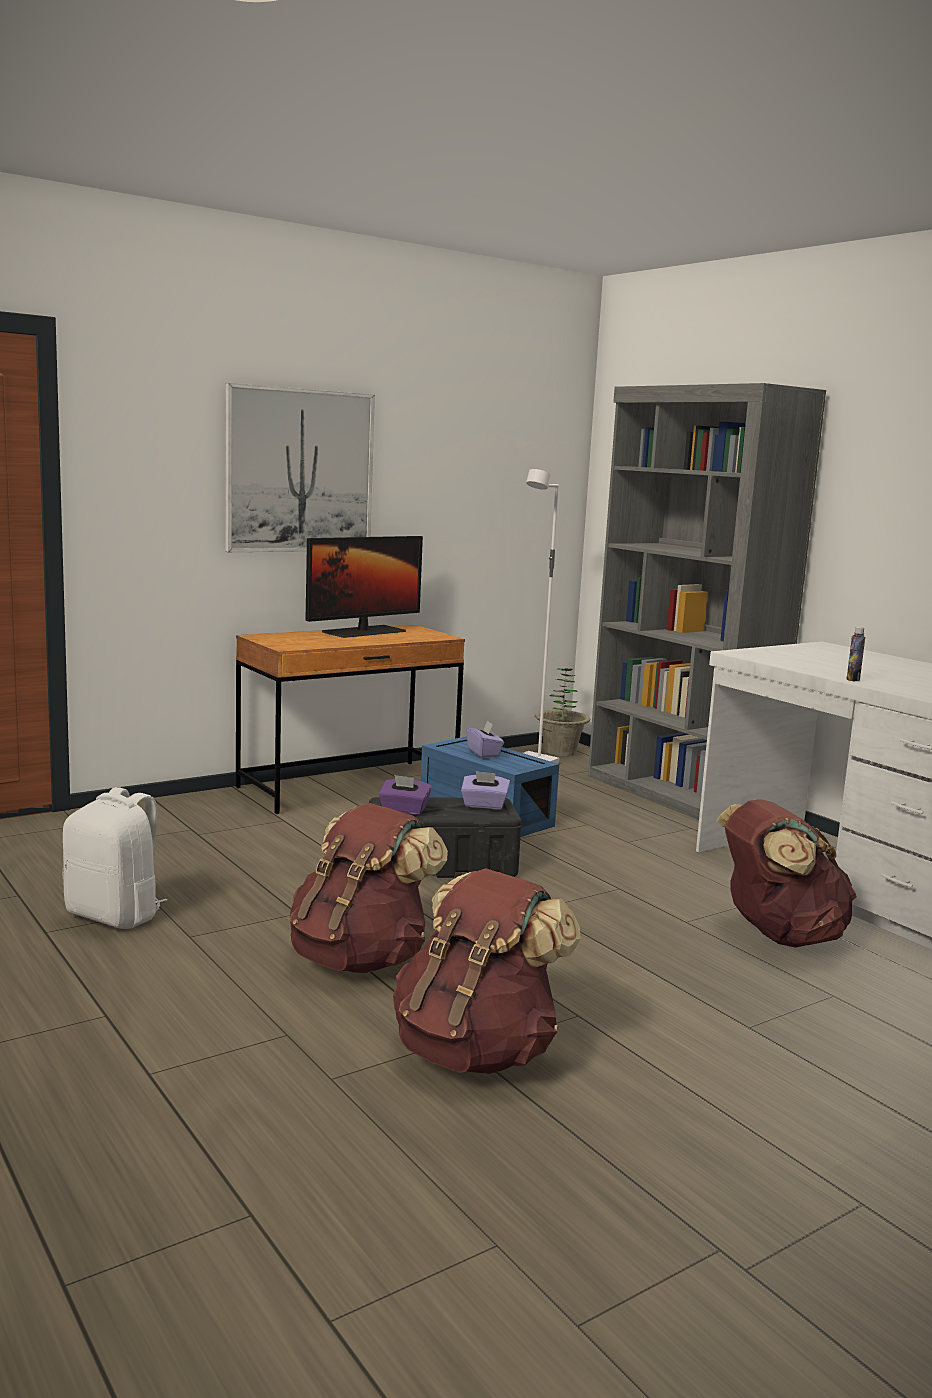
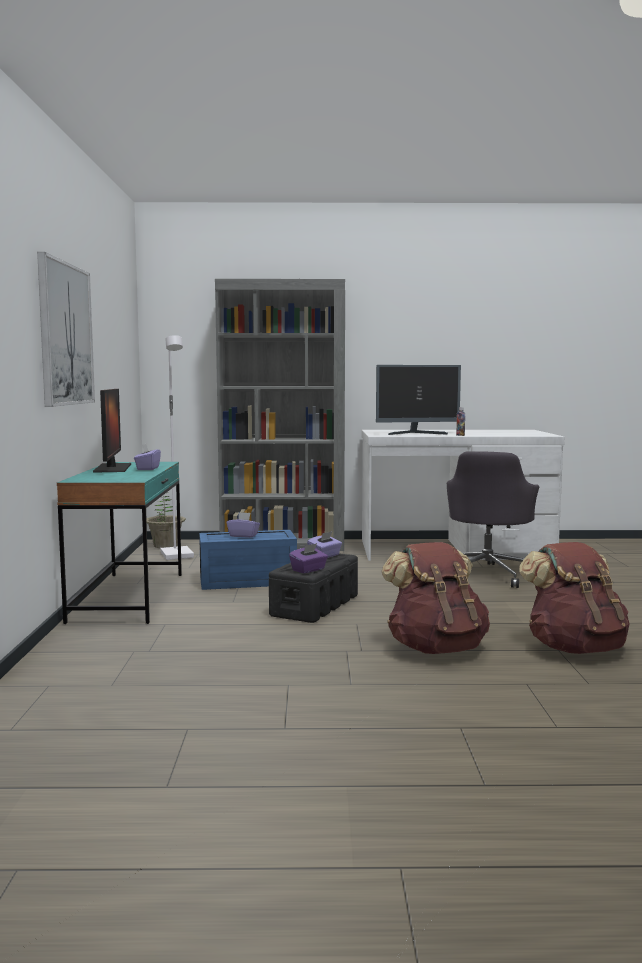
camera: 55 degrees left, 5 degrees down
white backpack [62,787,167,929] -> none
brown desk [236,625,465,814] -> turquoise desk [57,462,182,624]
brown backpack [716,799,857,948] -> grey office chair [447,451,539,588]
none -> purple tissue box [134,444,161,470]
none -> monitor [376,365,461,435]

